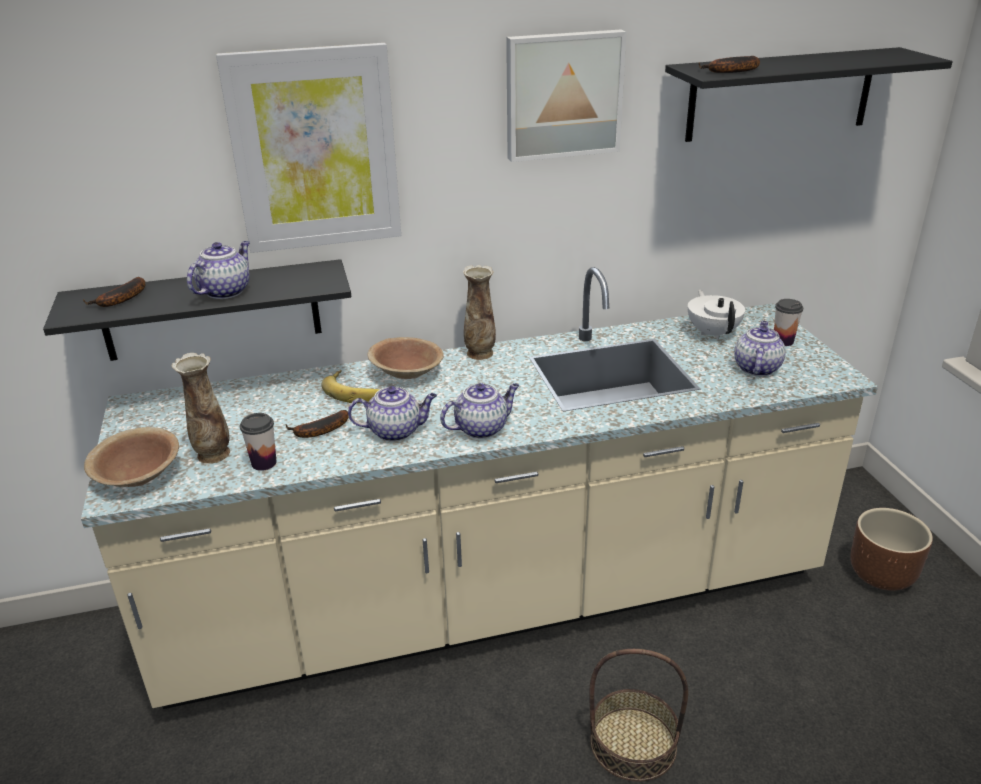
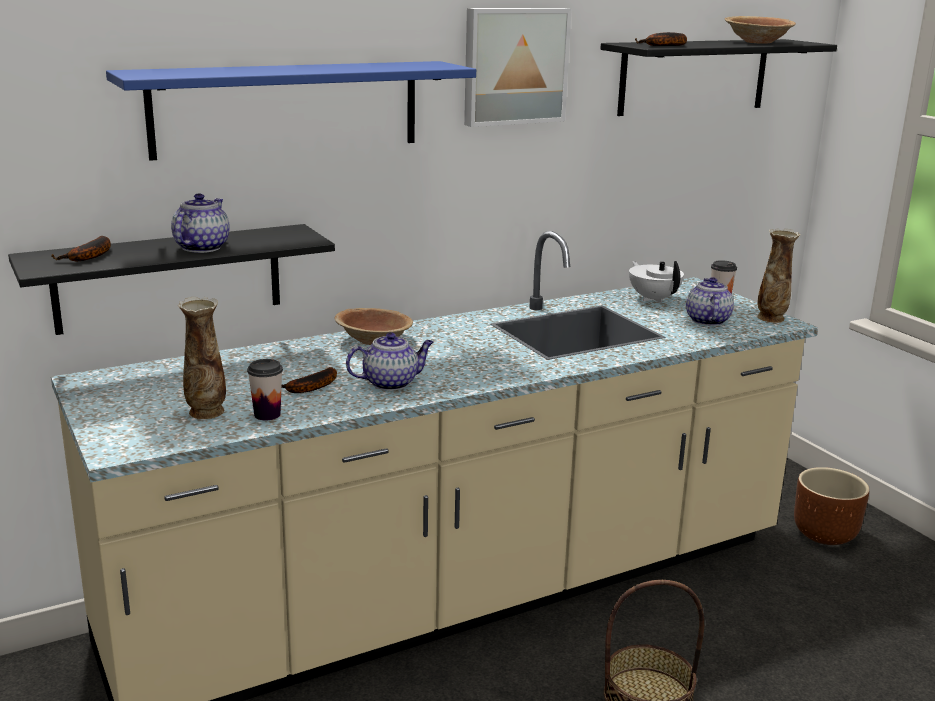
camera: 15 degrees left, 10 degrees down
brown bowl [84,427,179,487] -> brown bowl moved to [725,16,796,44]
picture [216,43,401,253] -> blue shelf [106,61,476,161]
banana [321,370,380,404] -> none
teapot [440,383,519,439] -> none
vase [463,265,496,360] -> vase moved to [757,228,801,323]

